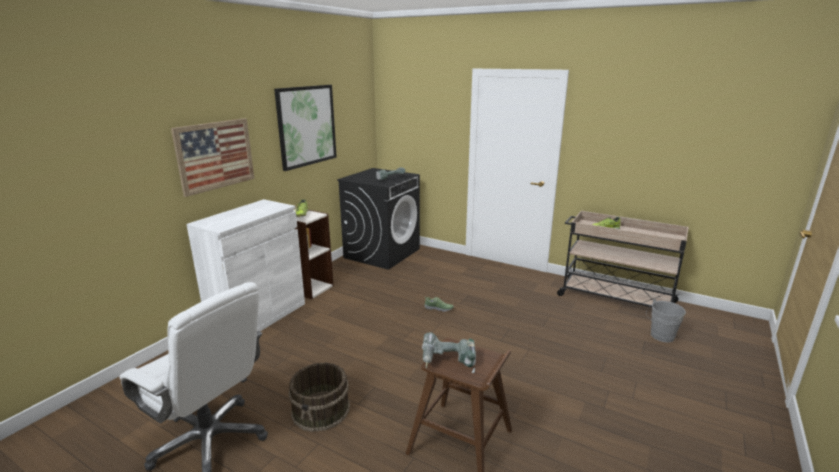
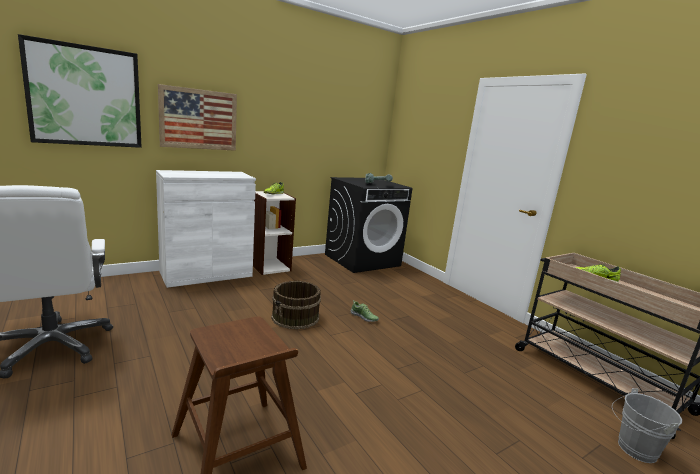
camera: 25 degrees right, 5 degrees down
picture [274,85,337,171] -> picture moved to [18,34,142,148]
brown bucket [288,362,350,432] -> brown bucket moved to [271,281,321,329]
power drill [422,332,476,373] -> none

